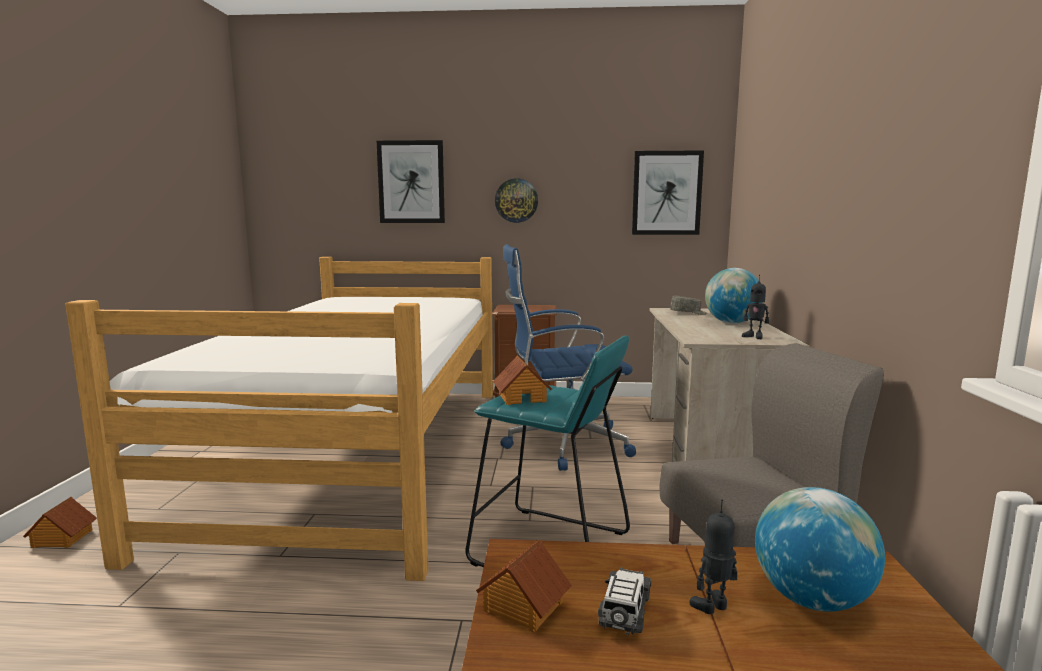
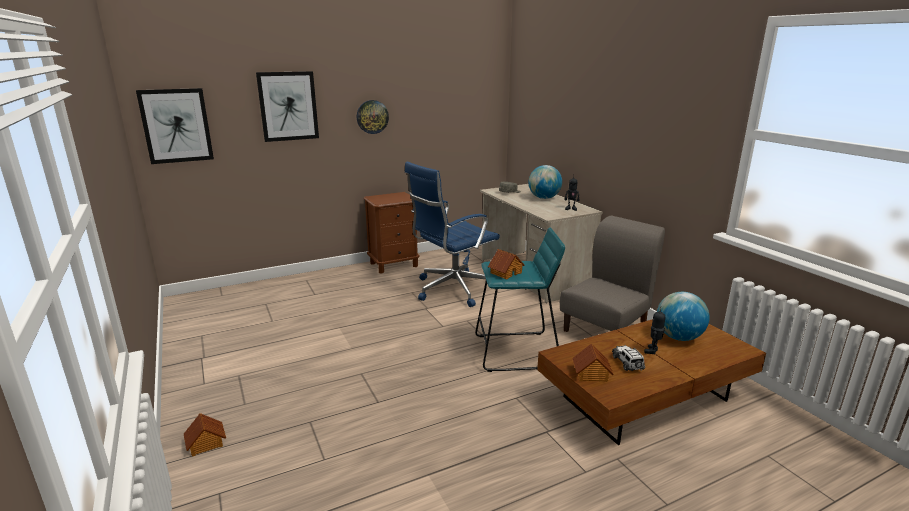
camera: 30 degrees left, 10 degrees up
bed [65,257,493,581] -> none
picture [632,150,704,235] -> picture moved to [136,88,214,164]

